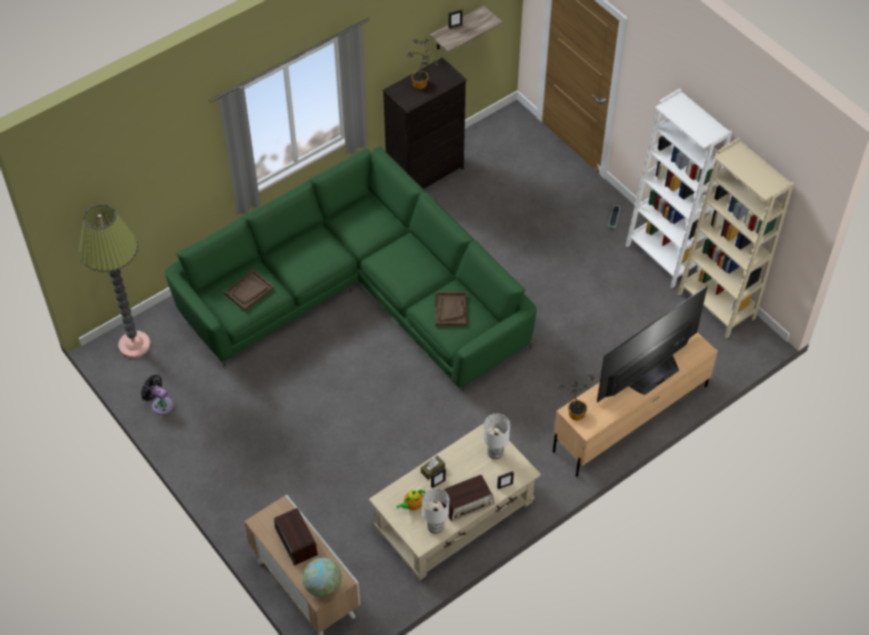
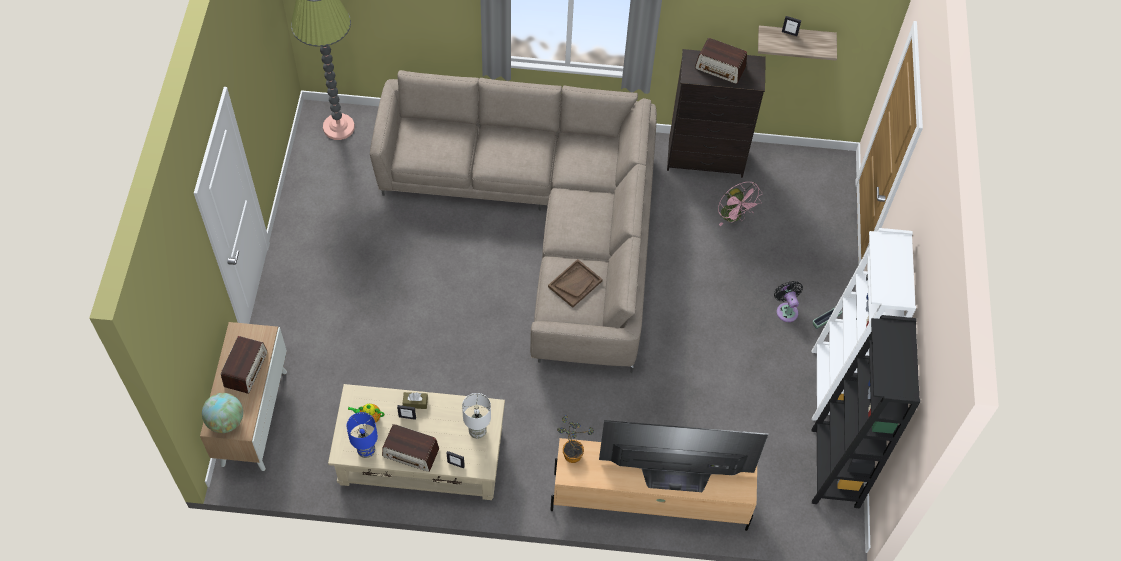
camera: 40 degrees right, 5 degrees up
black fan [141,375,173,415] -> black fan moved to [774,281,803,322]
green sofa [165,147,537,391] -> beige sofa [370,70,657,373]
brown tray [224,270,274,311] -> none
potted plant [407,39,439,89] -> radio [695,38,747,84]
white table lamp [422,488,449,534] -> blue table lamp [346,412,378,458]
beige bookcase [678,138,794,338] -> black bookcase [811,315,920,509]
none -> pink fan [718,182,763,226]

